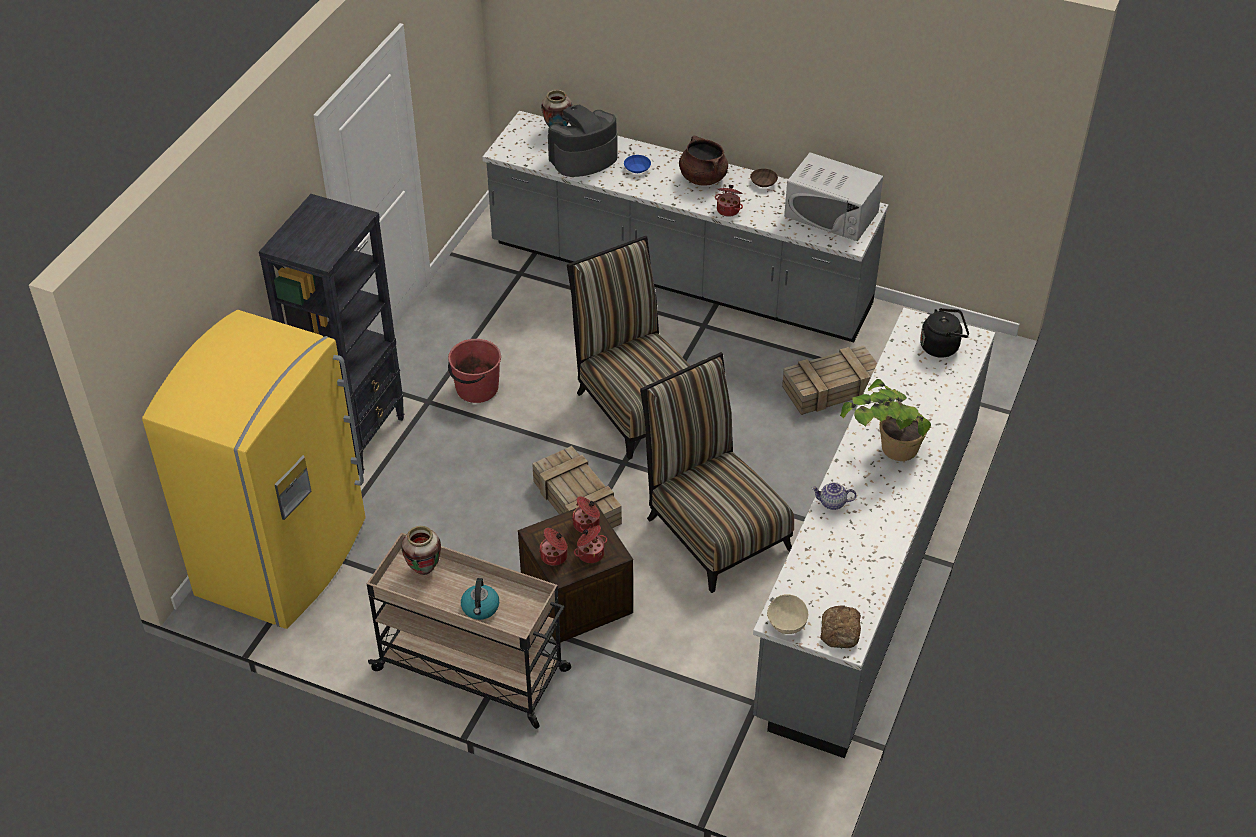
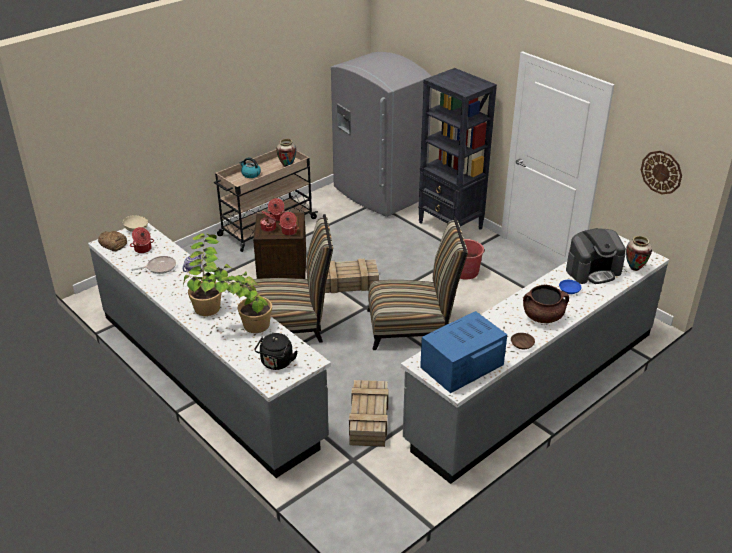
camera: 115 degrees right, 10 degrees down
yellow fridge [142,310,365,629] -> grey fridge [331,52,432,217]
coffee machine [548,105,618,177] -> coffee machine turned 75 degrees clockwise [566,228,626,284]
cooking pot [715,185,743,217] -> cooking pot moved to [130,227,154,253]
white microwave [784,152,883,241] -> blue microwave [420,311,507,393]
none -> frying pan [131,256,176,274]
none -> potted plant [198,272,272,333]
none -> wall clock [641,151,682,194]

